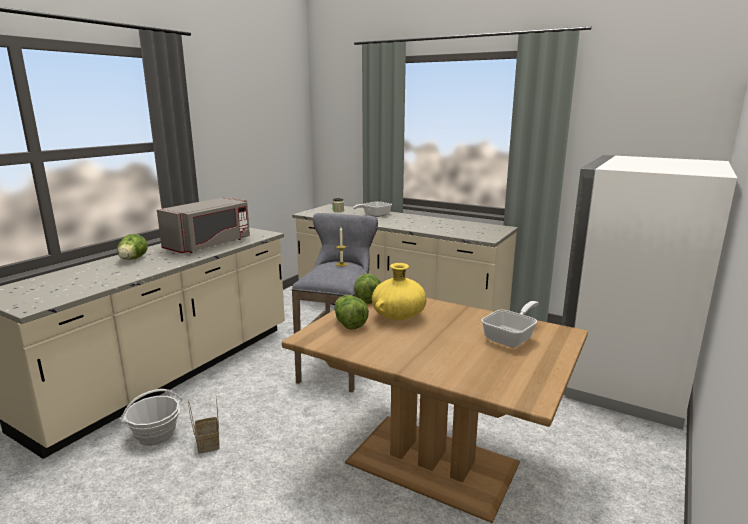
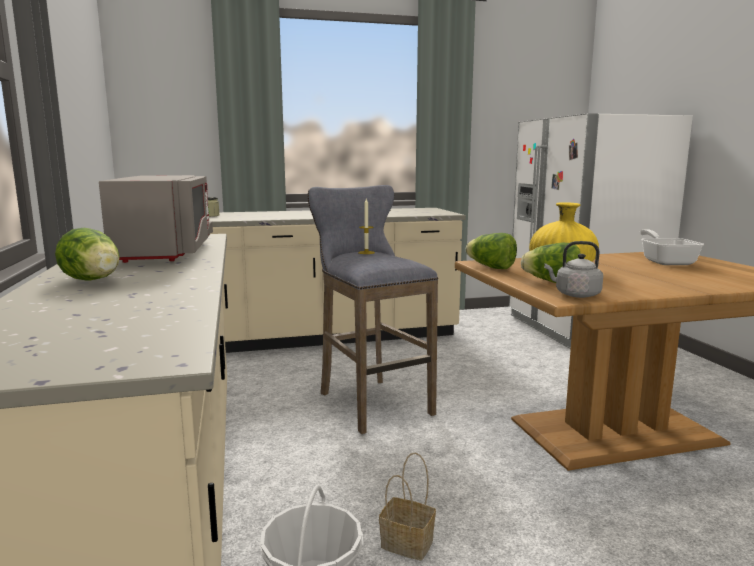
camera: 45 degrees left, 5 degrees down
frying pan [353,201,392,217] -> none
none -> grey kettle [544,241,603,298]

